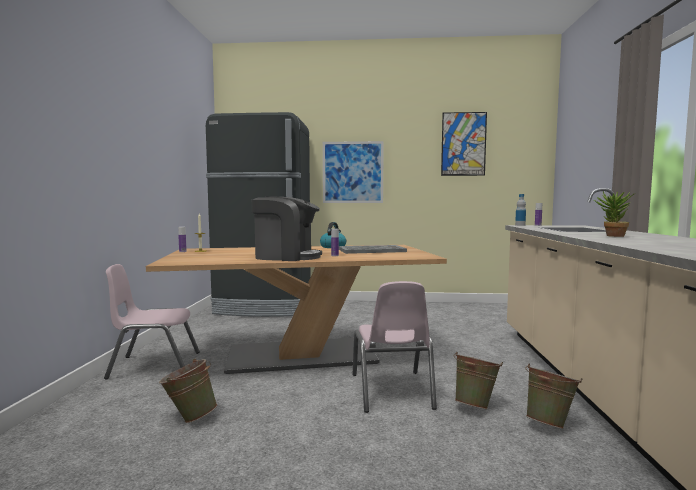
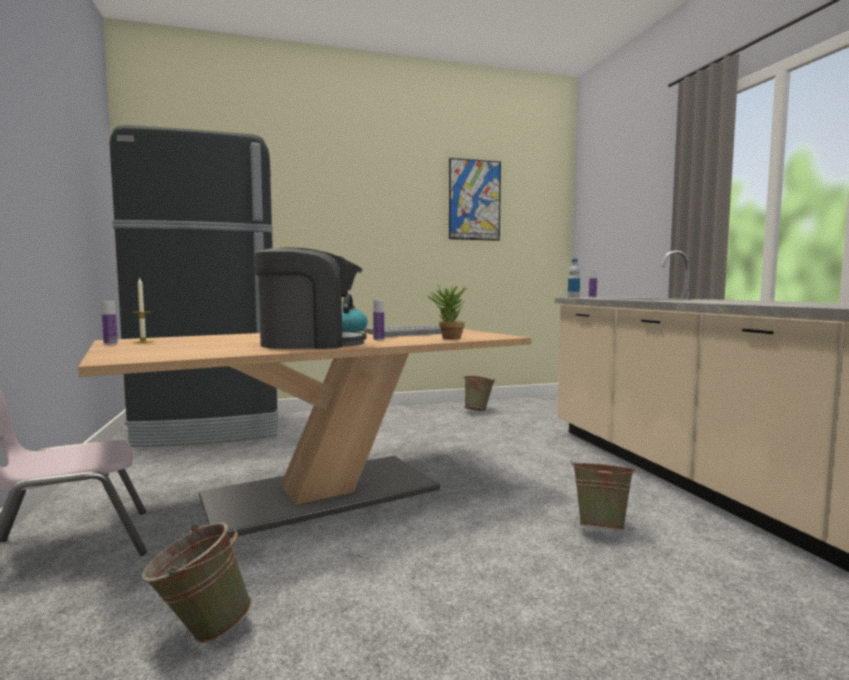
camera: 20 degrees left, 0 degrees up
picture [323,141,384,203] -> none
pink chair [352,281,437,413] -> none
green bucket [525,364,582,429] -> green bucket moved to [463,376,495,411]
potted plant [594,191,636,237] -> potted plant moved to [427,285,467,339]

